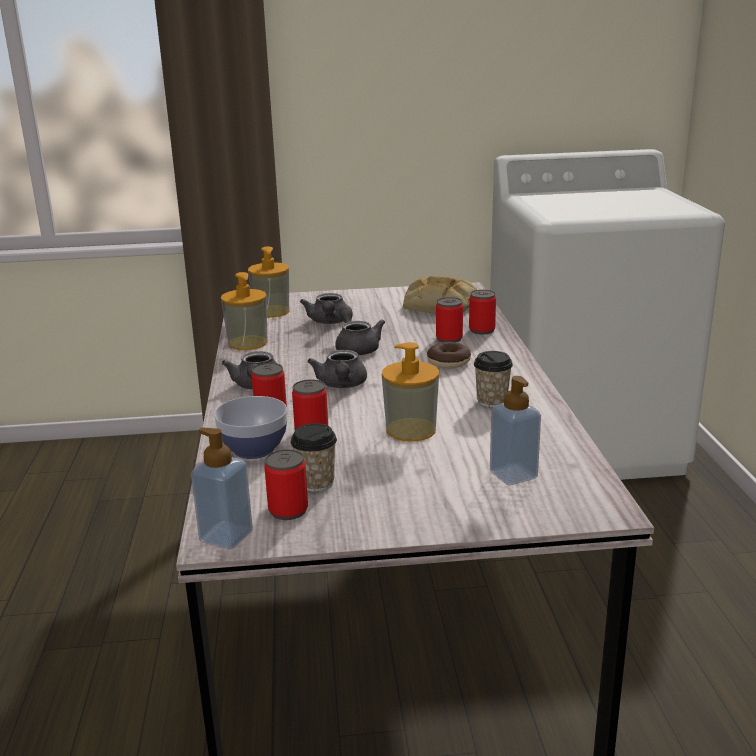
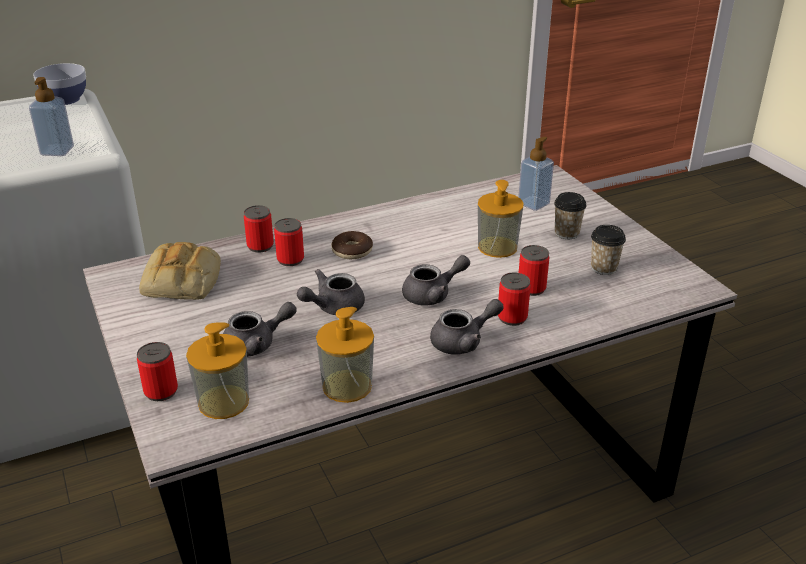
camera: 110 degrees left, 10 degrees up
soap dispenser [191,427,253,549] -> soap dispenser moved to [29,77,74,156]
bowl [214,396,287,459] -> bowl moved to [33,63,86,105]
can [264,449,308,520] -> can moved to [137,342,178,401]
cup [474,351,513,408] -> cup moved to [554,192,587,239]

